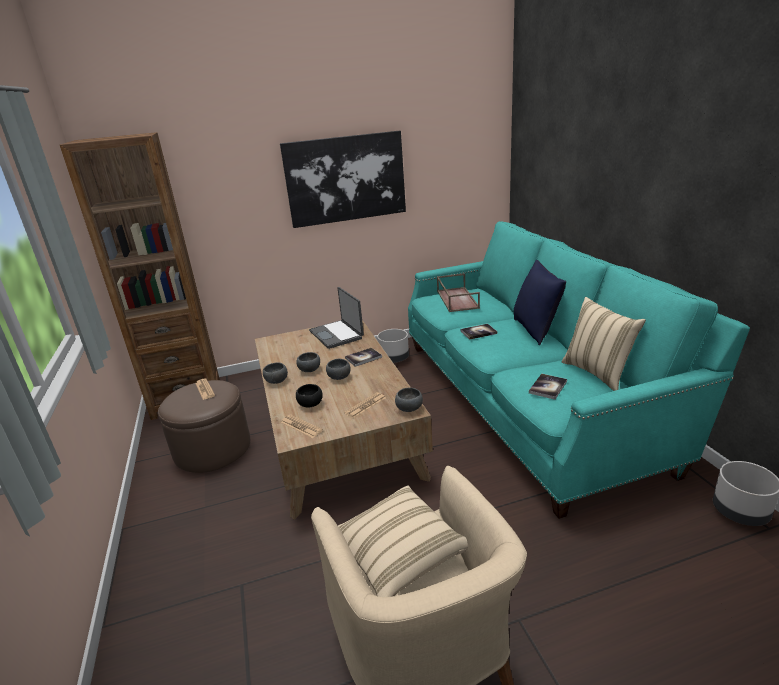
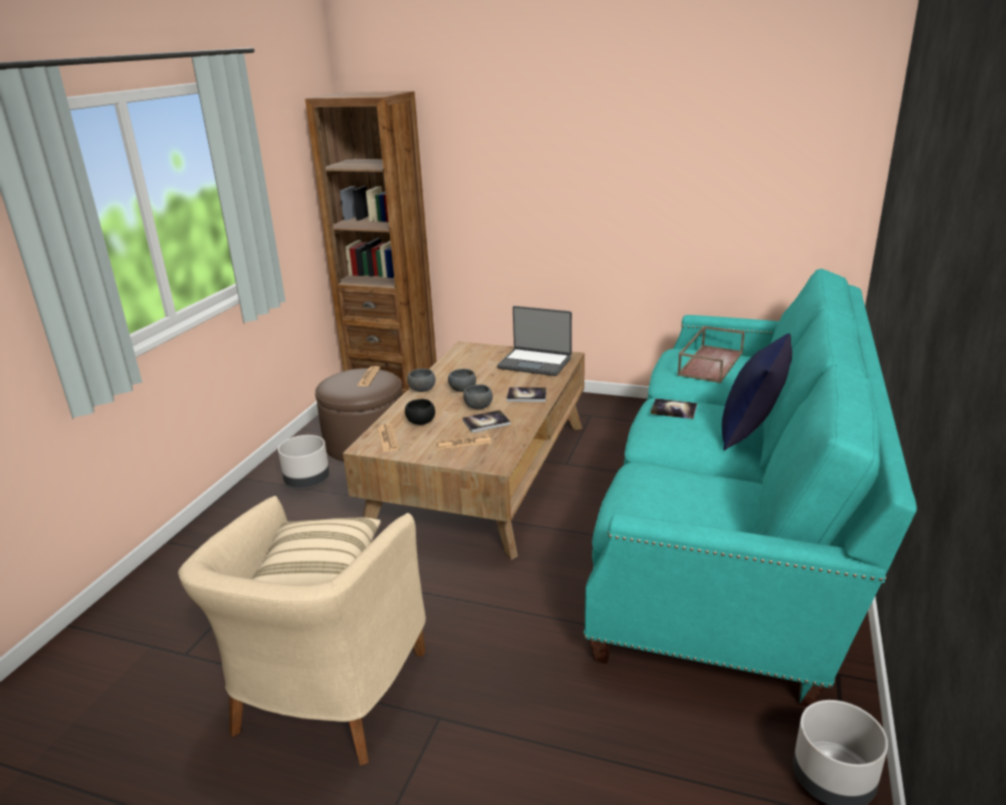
camera: 35 degrees right, 0 degrees up
picture [280,131,406,228] -> none
laptop [309,287,364,349] -> laptop turned 75 degrees counterclockwise [497,306,572,376]
grey planter [377,329,409,363] -> grey planter moved to [278,435,330,488]
grey bowl [395,388,423,412] -> none
book [529,374,567,400] -> book moved to [463,410,511,433]
beige pillow [562,297,646,391] -> none

